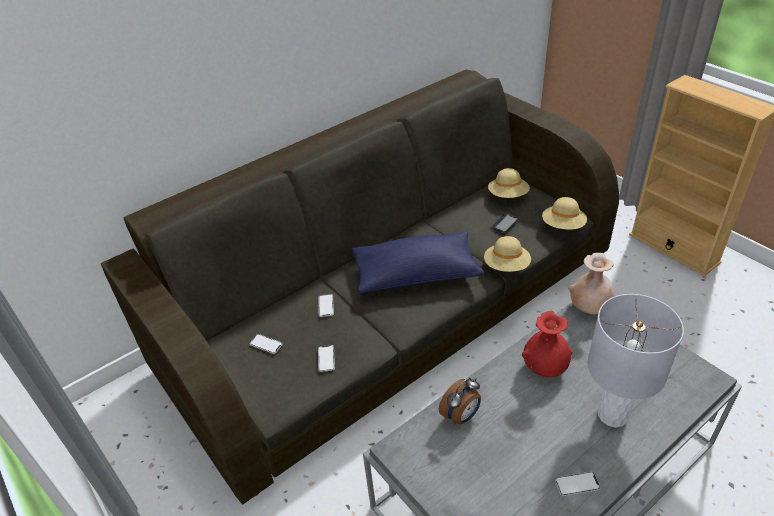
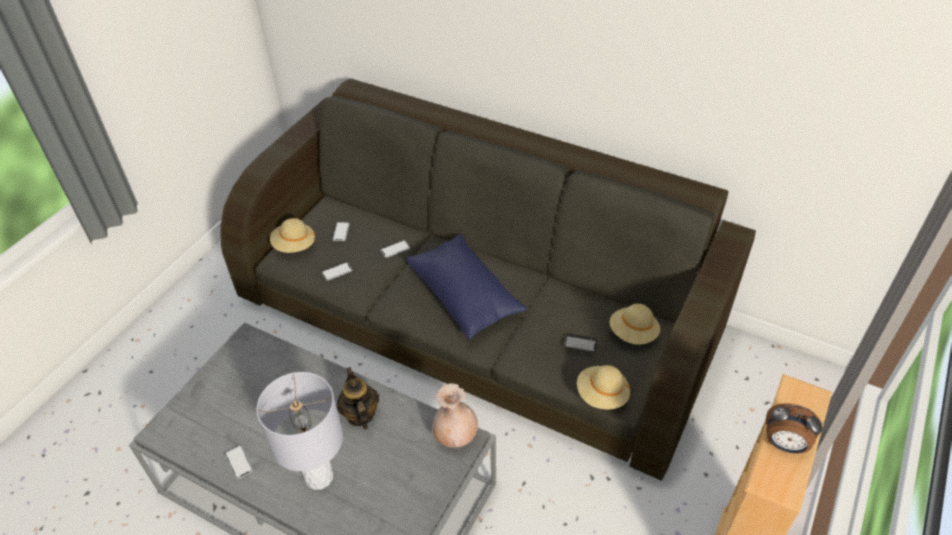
camera: 65 degrees right, 5 degrees up
alarm clock [439,378,481,424] -> alarm clock moved to [766,403,822,453]
beige hat [484,236,531,272] -> beige hat moved to [270,218,317,253]
red vase [521,311,573,377] -> teapot [336,367,379,430]

